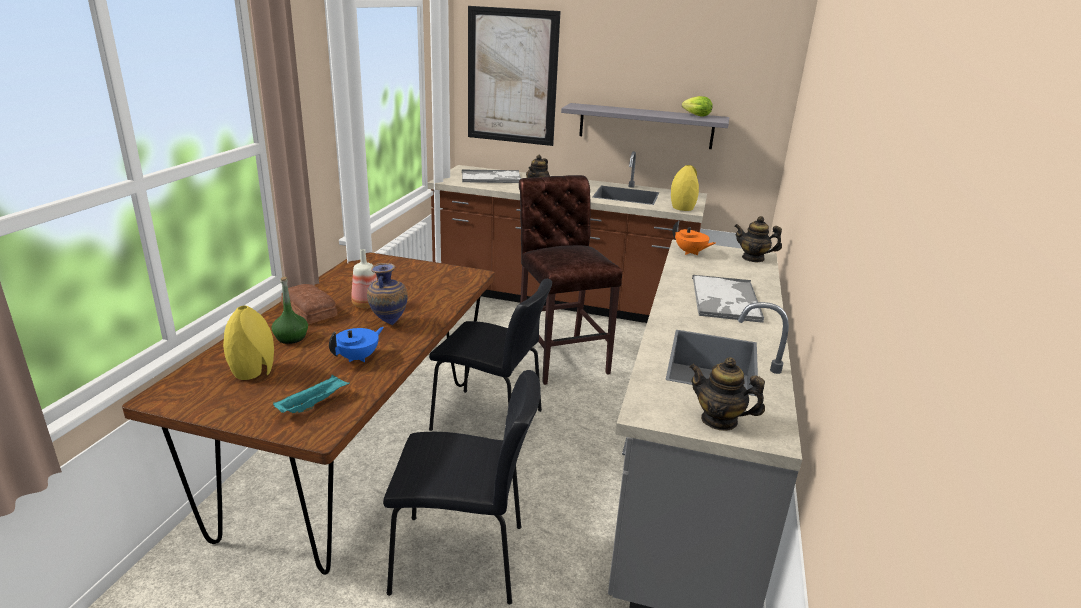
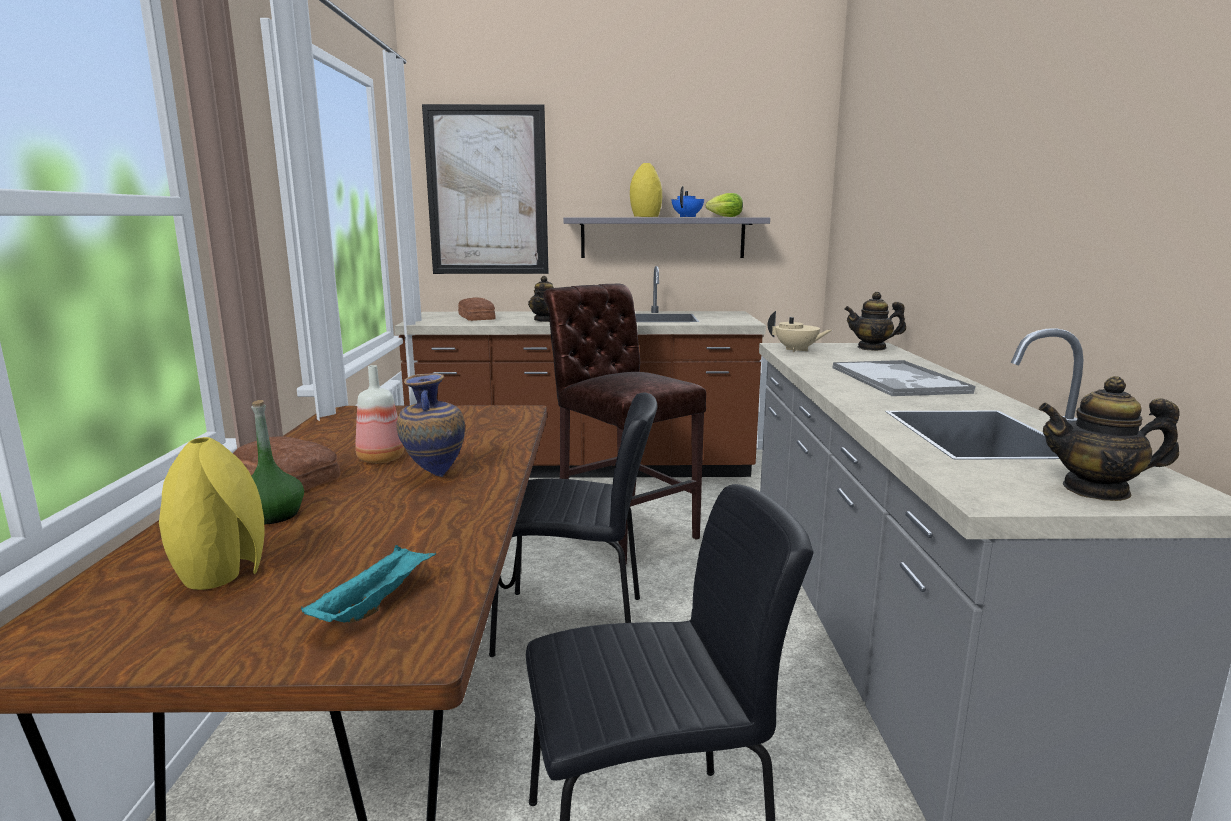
camera: 15 degrees left, 10 degrees down
blue teapot [329,327,384,362] -> blue teapot moved to [672,186,704,217]
tray [462,170,521,183] -> bread [458,297,496,321]
yellow vase [671,165,699,211] -> yellow vase moved to [630,163,662,217]
orange teapot [672,221,716,255] -> beige teapot [768,311,832,352]

